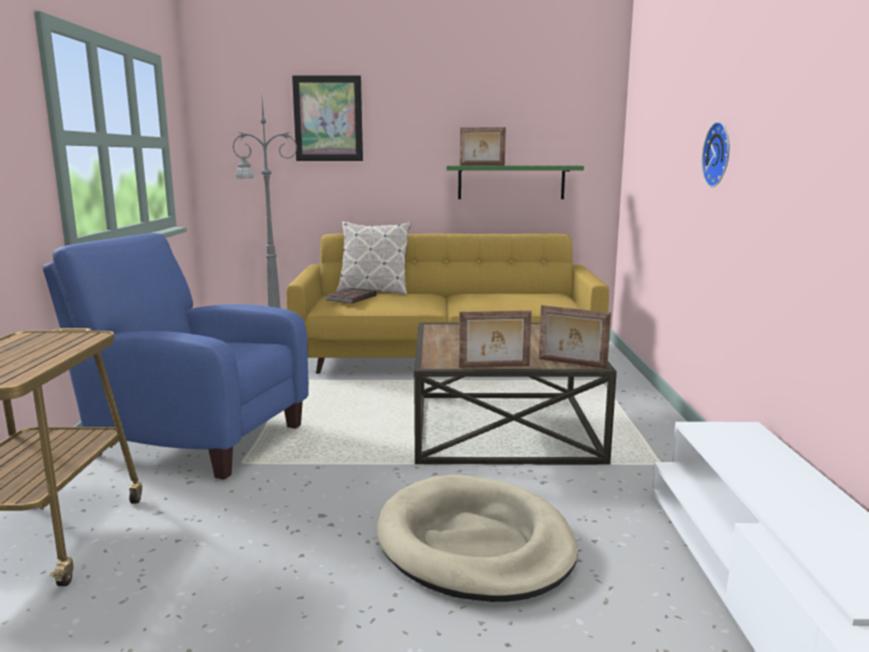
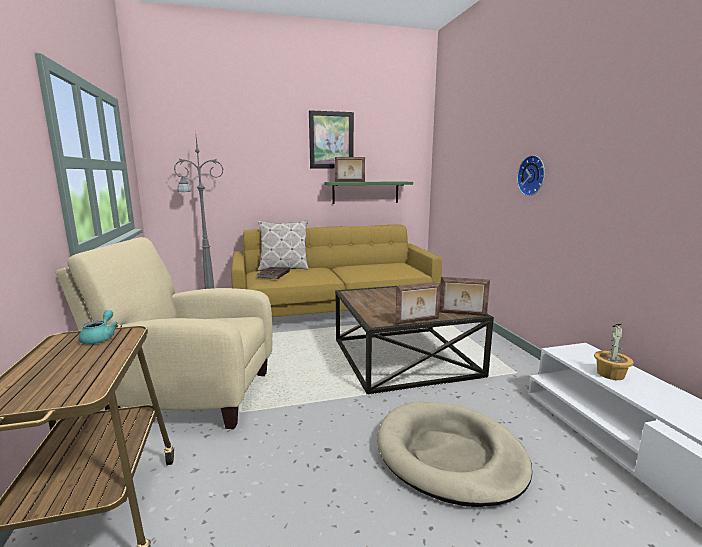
camera: 15 degrees left, 0 degrees up
blue armchair [43,233,309,479] -> beige armchair [56,237,272,429]
picture [292,75,363,161] -> picture moved to [309,110,354,169]
none -> turquoise teapot [79,310,118,344]
none -> potted plant [594,324,634,380]

